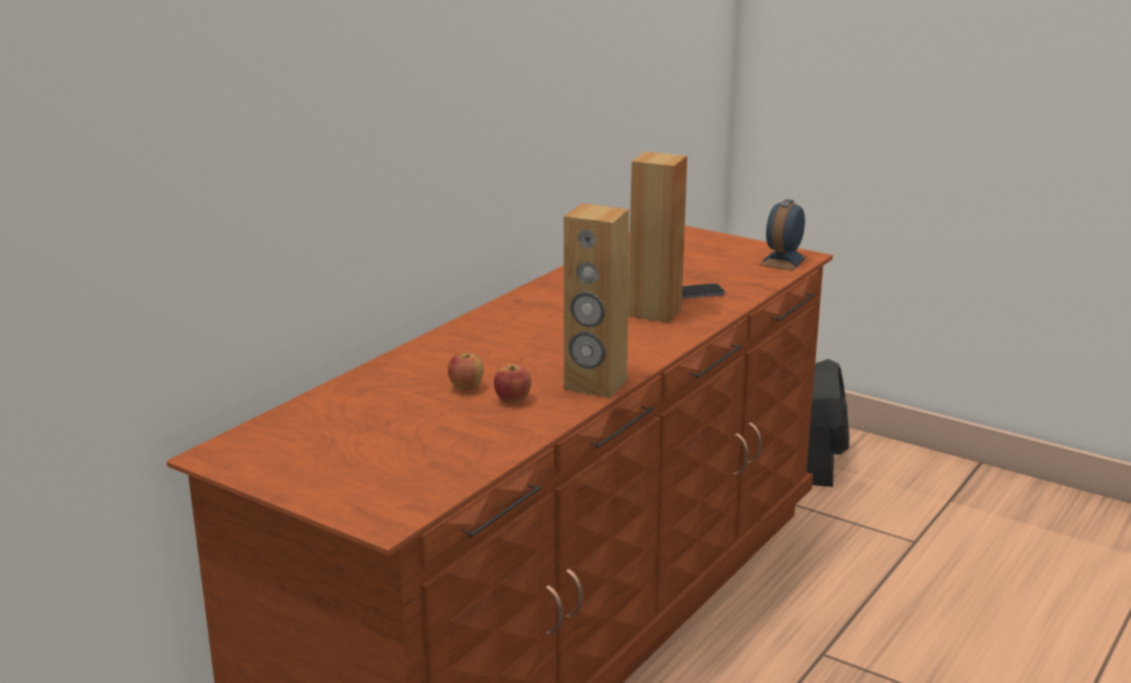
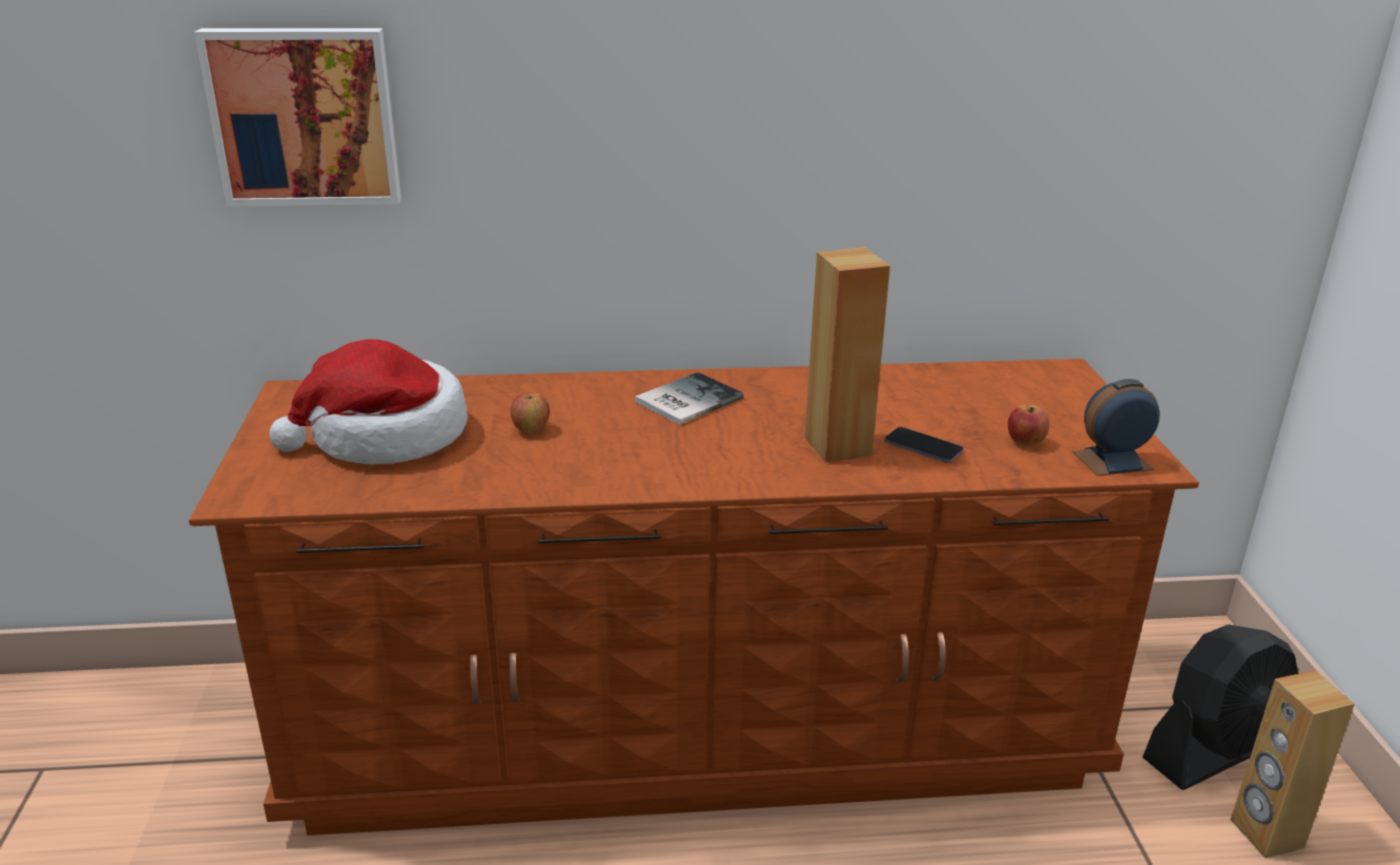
camera: 50 degrees right, 5 degrees up
apple [494,364,531,404] -> apple moved to [1008,405,1049,446]
brown speaker [564,203,629,398] -> brown speaker moved to [1231,670,1355,858]
none -> picture [195,28,401,207]
none -> hat [269,339,468,465]
none -> book [635,372,744,425]

